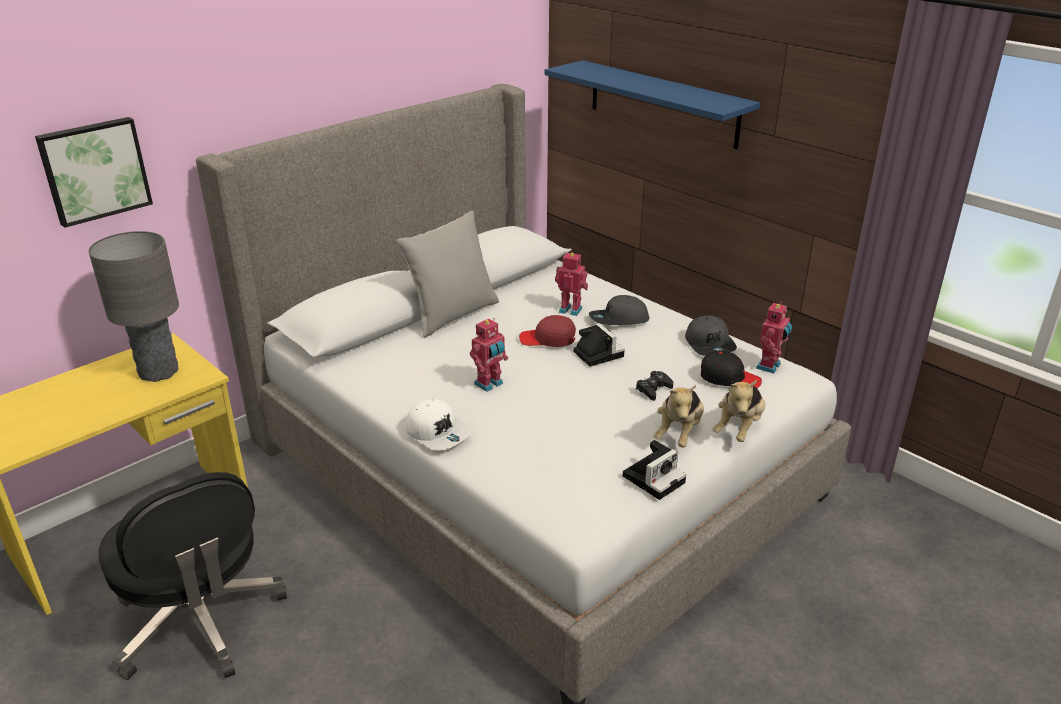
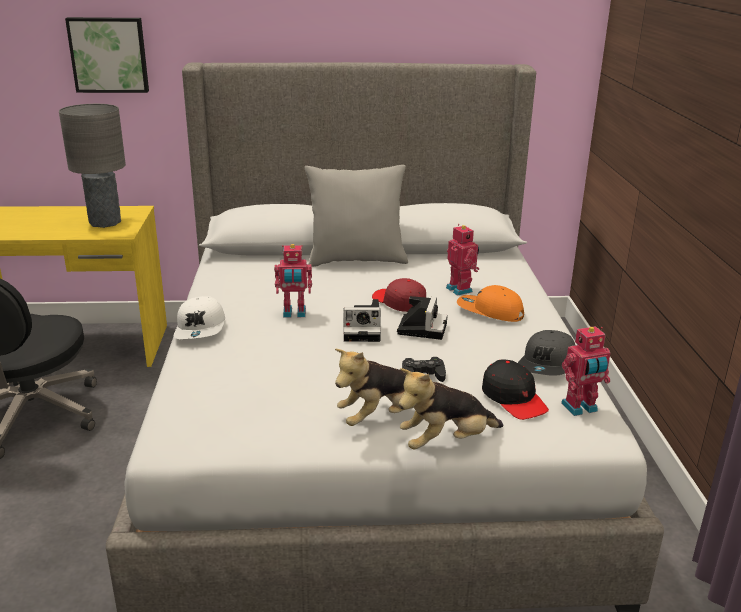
camera: 40 degrees right, 5 degrees down
blue shelf [545,60,760,149] -> none
grey cap [589,295,649,325] -> orange cap [457,285,524,322]
camera [623,440,686,500] -> camera moved to [343,299,381,342]

